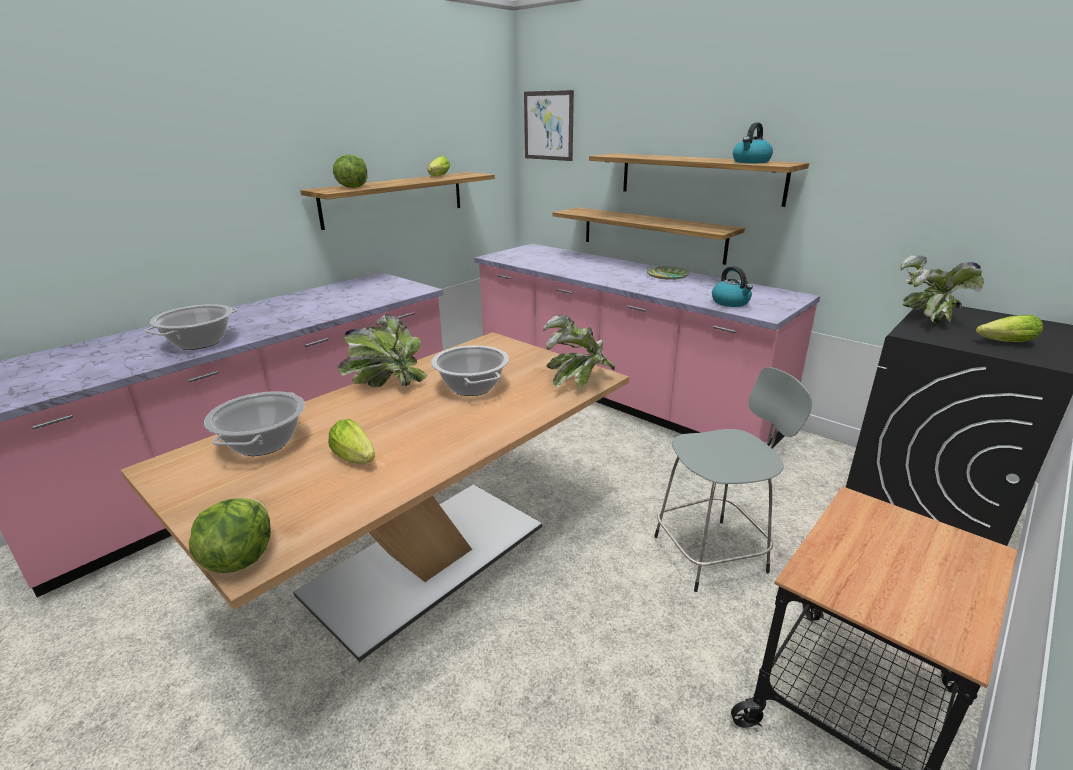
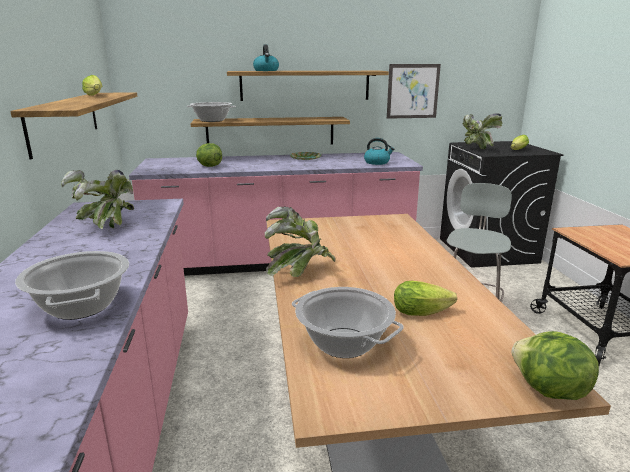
camera: 50 degrees left, 5 degrees down
lettuce [333,155,367,188] -> lettuce moved to [196,143,222,167]
cooking pot [431,345,509,396] -> cooking pot moved to [187,102,236,122]
picture [524,90,574,161] -> picture moved to [387,64,441,119]
potted plant [543,315,615,388] -> potted plant moved to [61,170,134,229]
kettle [733,123,773,163] -> kettle moved to [253,44,279,71]

